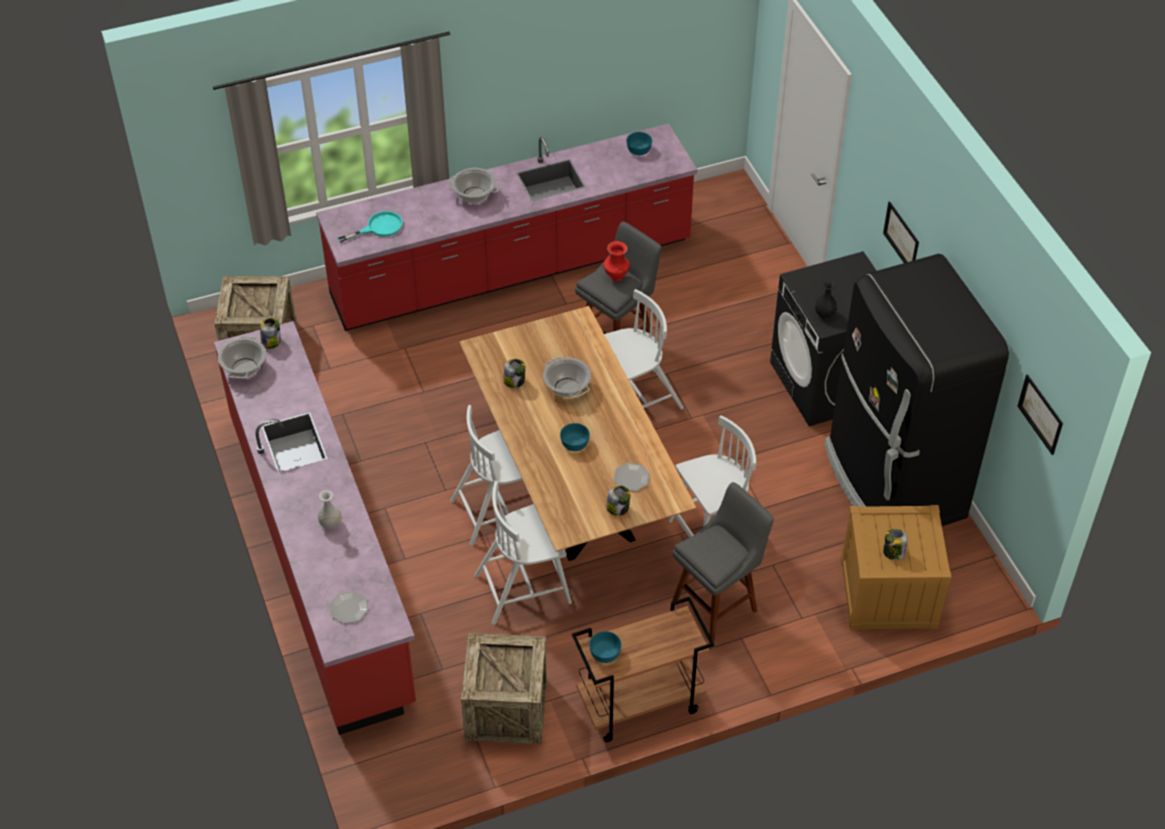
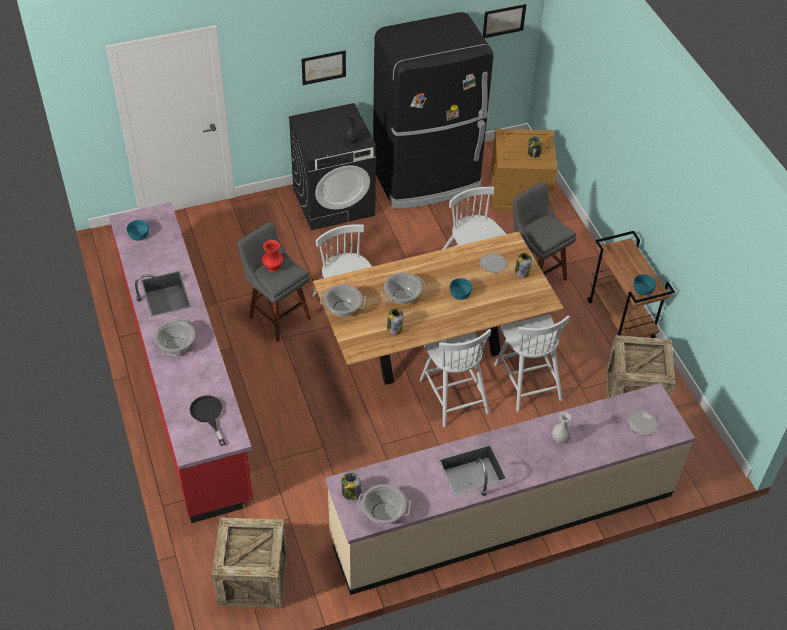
camera: 90 degrees left, 0 degrees up
red counter [214,321,416,735] -> beige counter [325,383,695,595]
turquoise frying pan [337,211,402,243] -> black frying pan [190,395,226,446]
none -> cooking pot [320,284,366,316]

